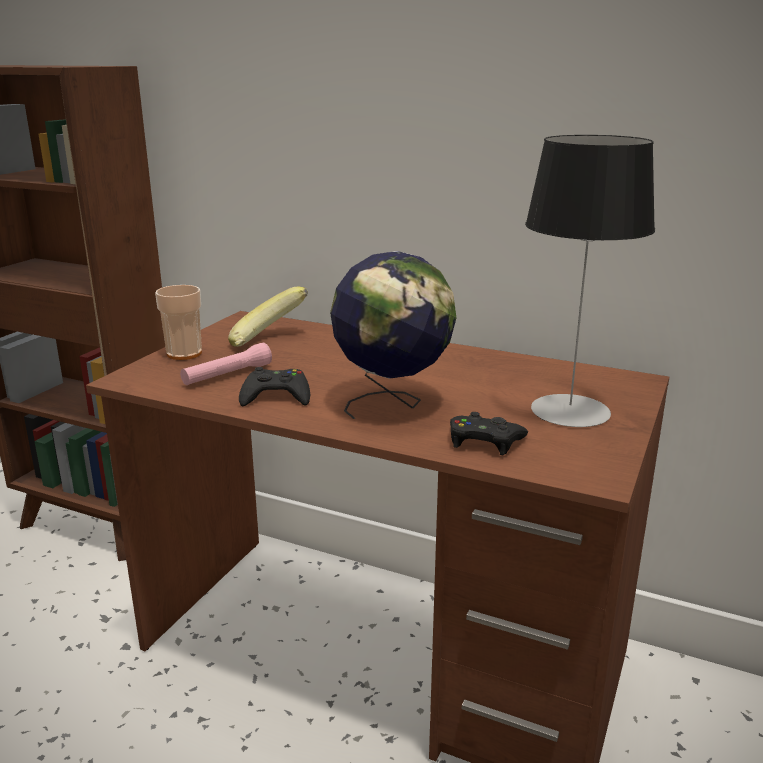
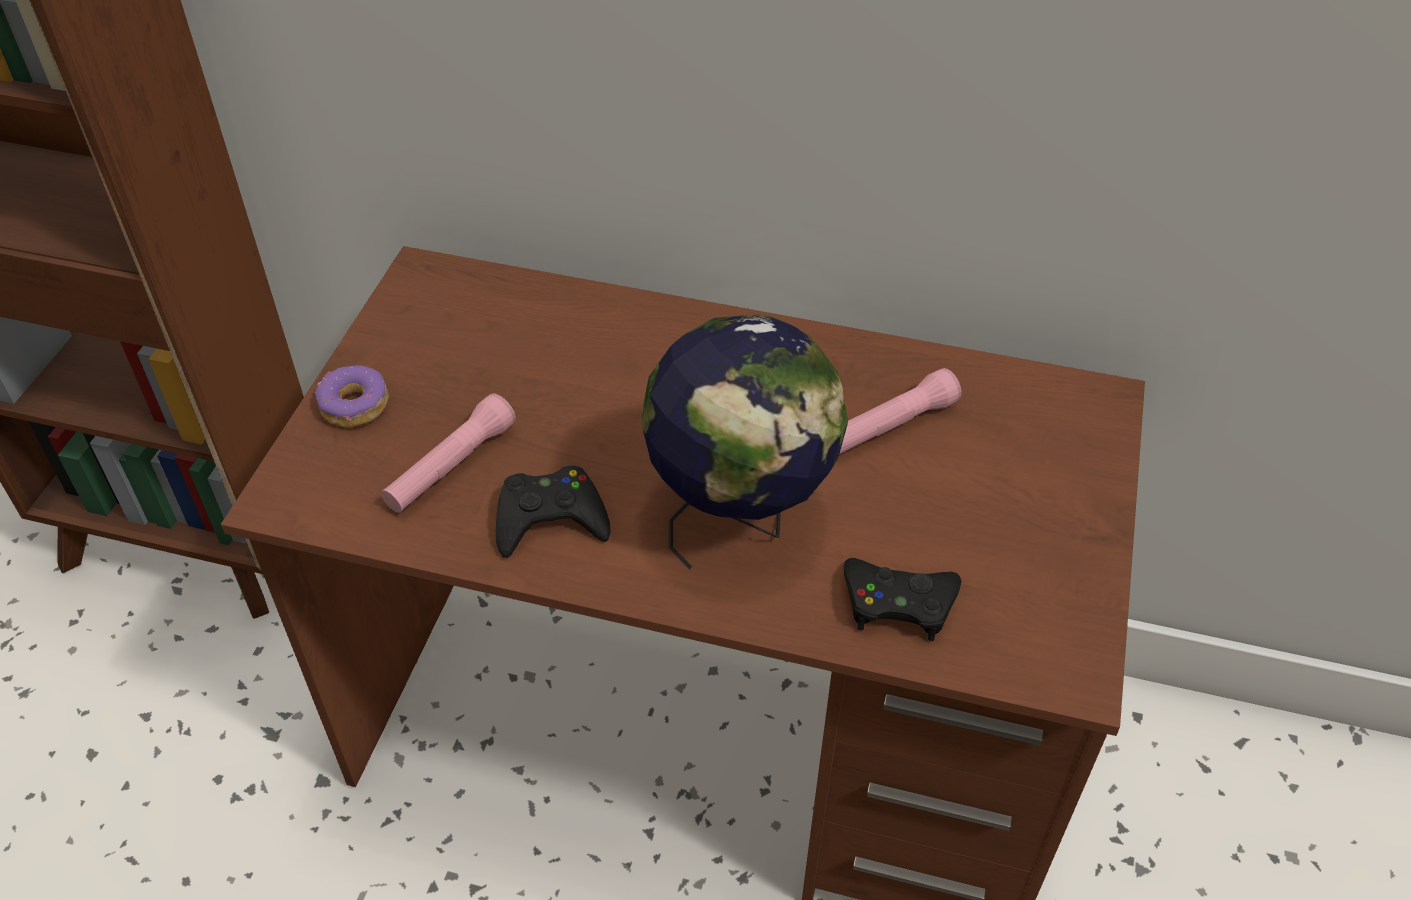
camera: 10 degrees left, 25 degrees up
cup [155,285,202,360] -> donut [315,365,389,428]
banana [228,287,308,347] -> none
table lamp [525,135,655,427] -> none
none -> pink flashlight [840,368,962,454]

